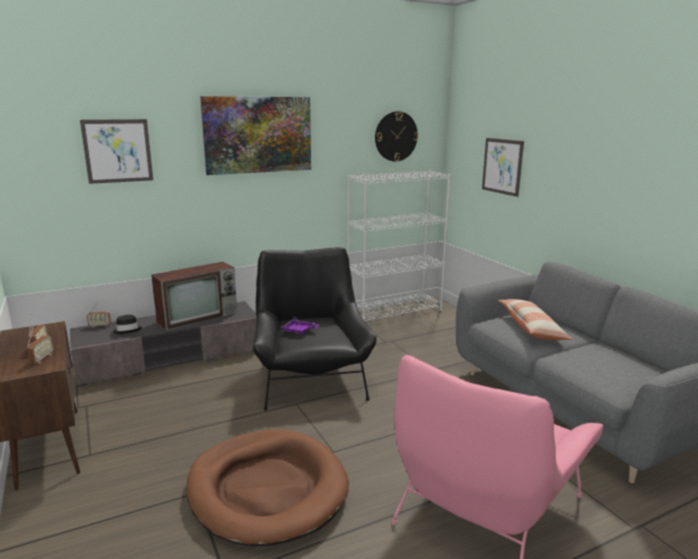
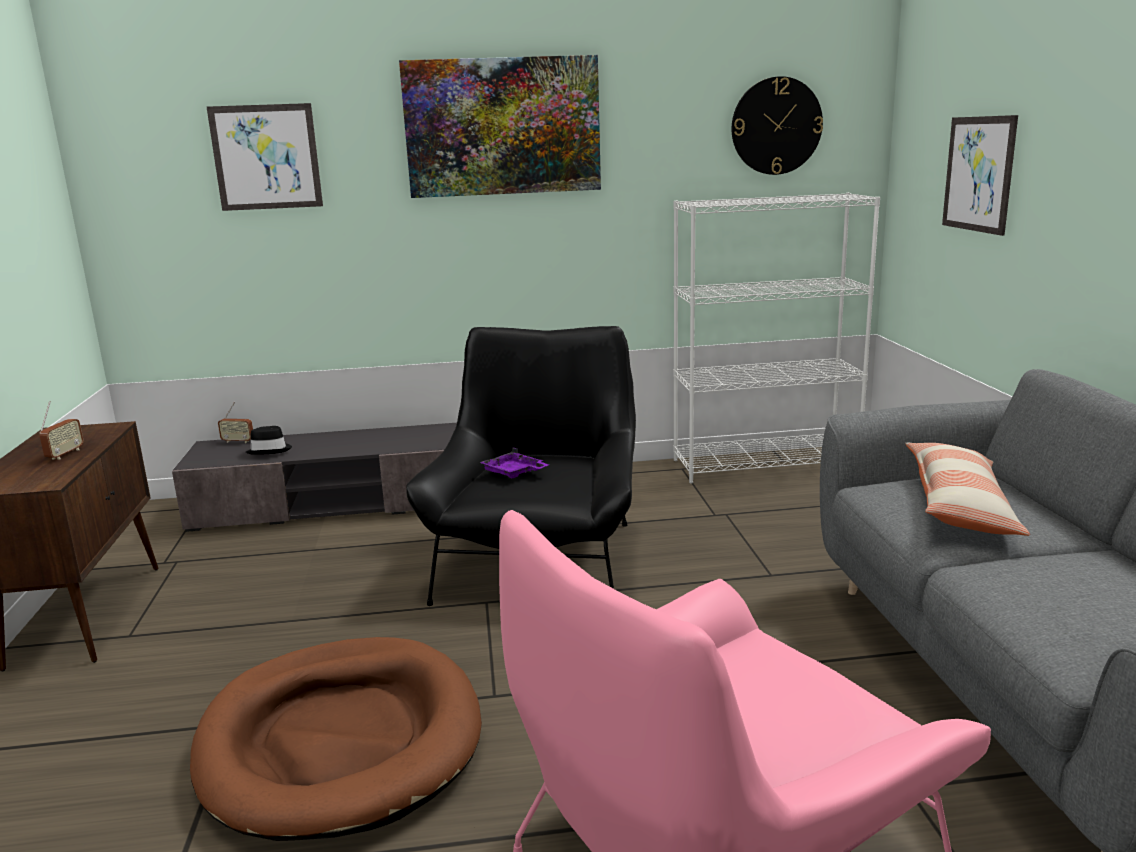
camera: 20 degrees right, 0 degrees up
radio [27,325,54,363] -> none
television [151,262,237,330] -> none

